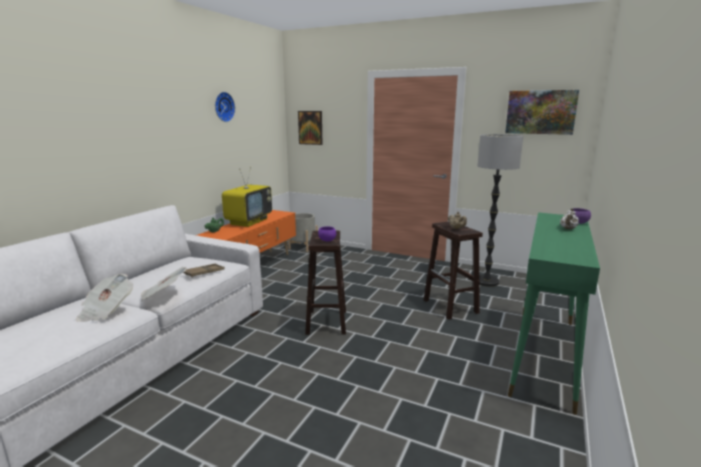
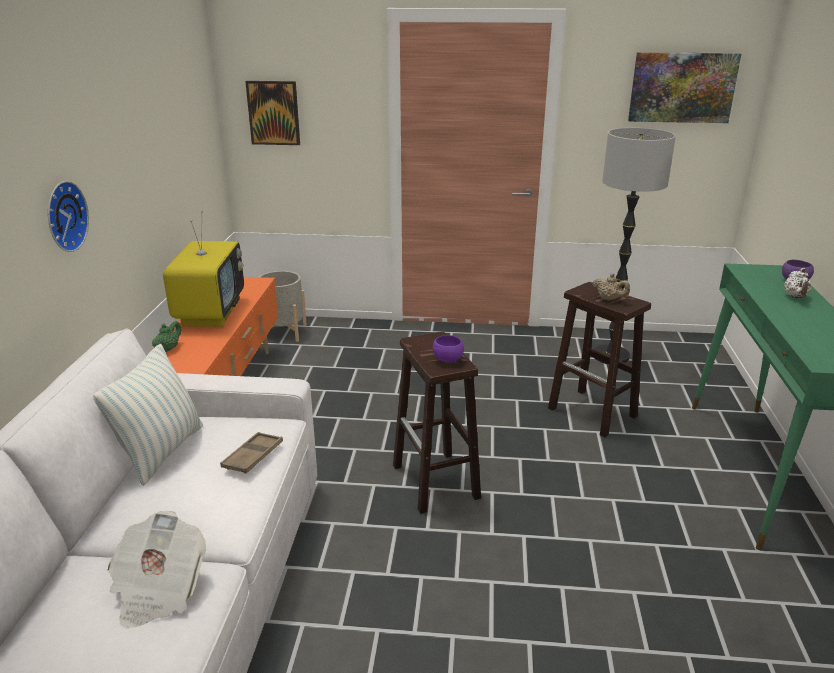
camera: 20 degrees left, 10 degrees up
newspaper [141,267,187,301] -> none
wall clock [215,92,235,122] -> wall clock moved to [48,181,89,252]
none -> pillow [93,344,203,486]

